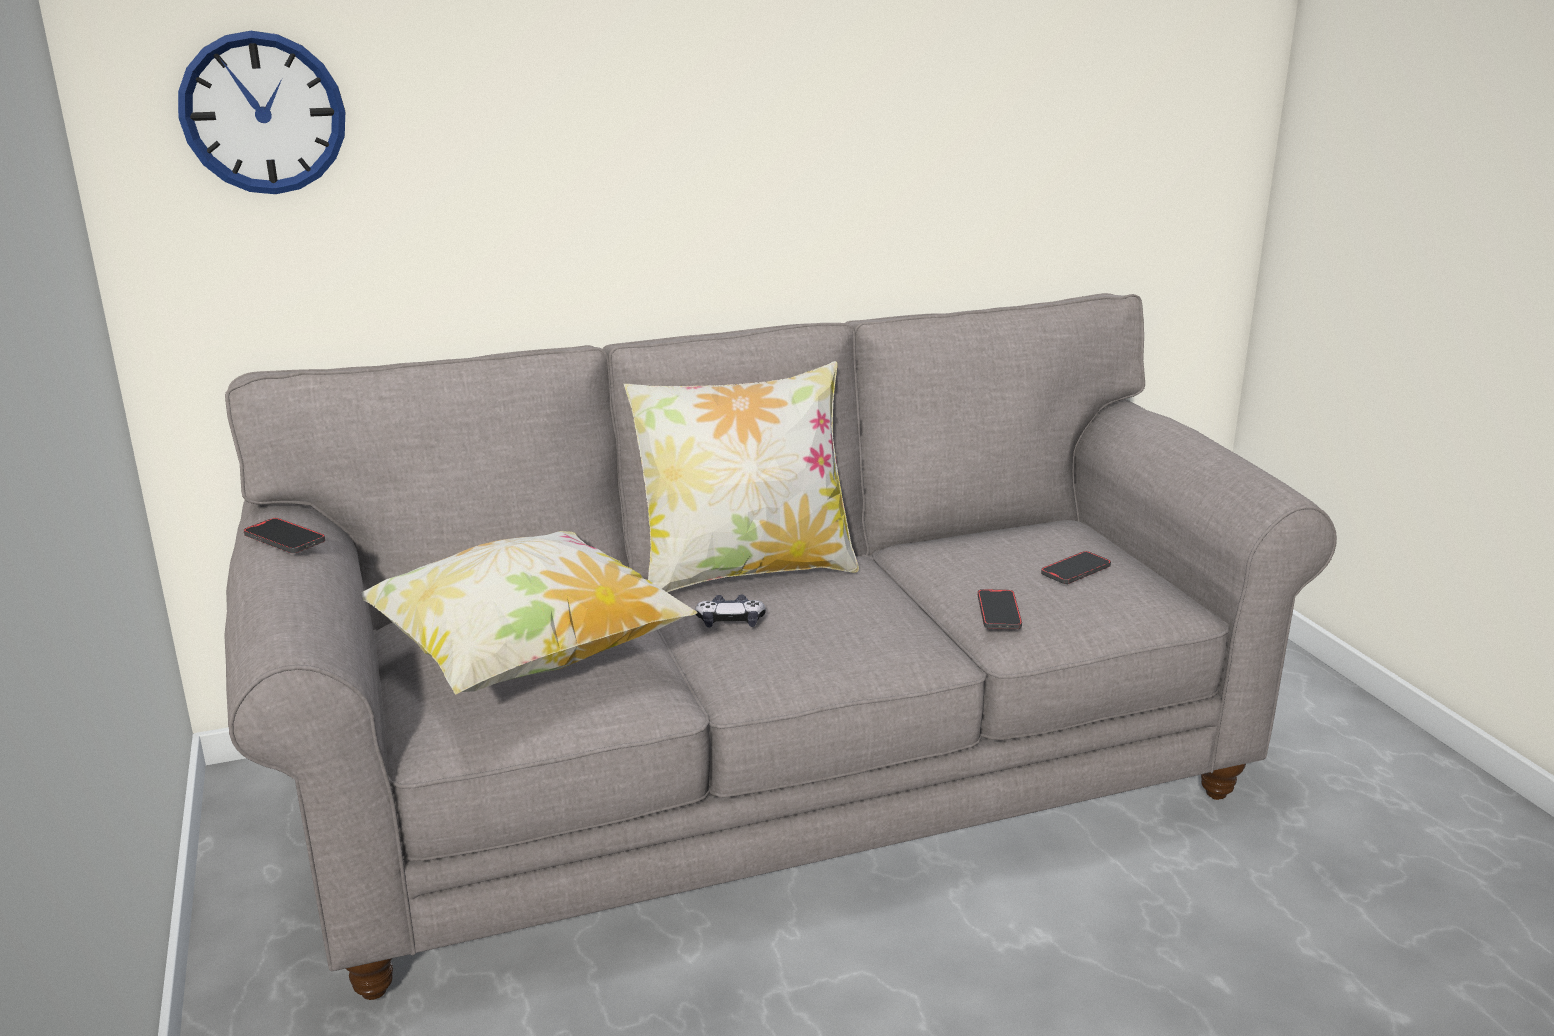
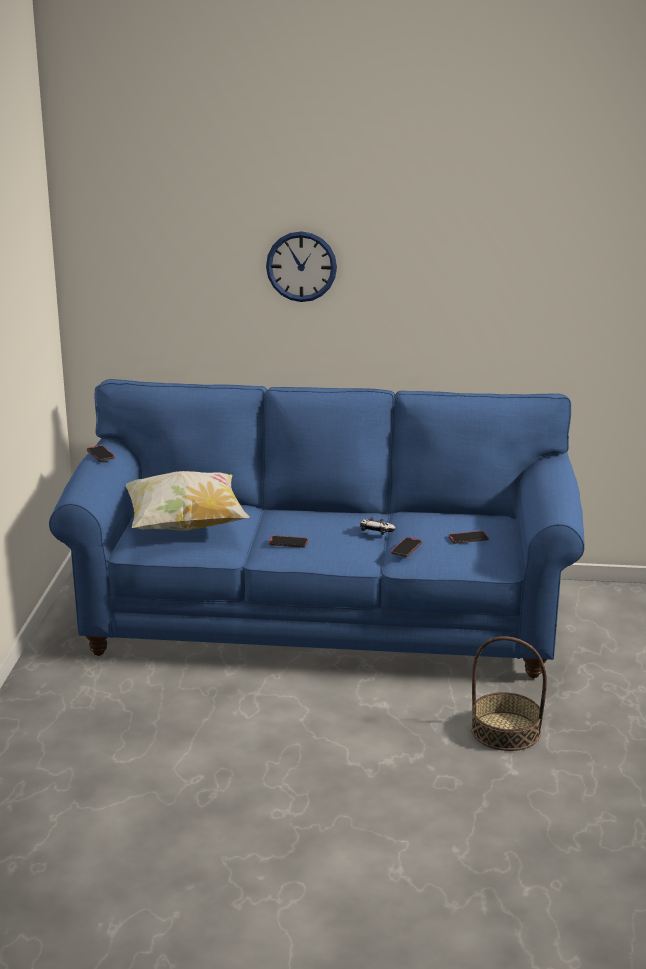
camera: 25 degrees right, 0 degrees up
wall clock [178,31,345,194] -> wall clock moved to [266,231,337,302]
grey sofa [224,293,1337,1000] -> blue sofa [49,379,585,678]
pillow [624,361,859,592] -> none
game controller [695,595,766,628] -> game controller moved to [360,517,396,535]
none -> phone [269,535,308,548]
none -> basket [471,636,547,751]

